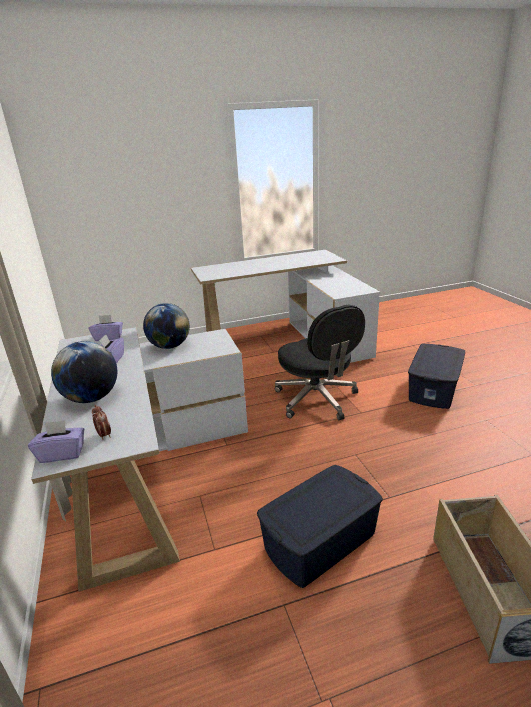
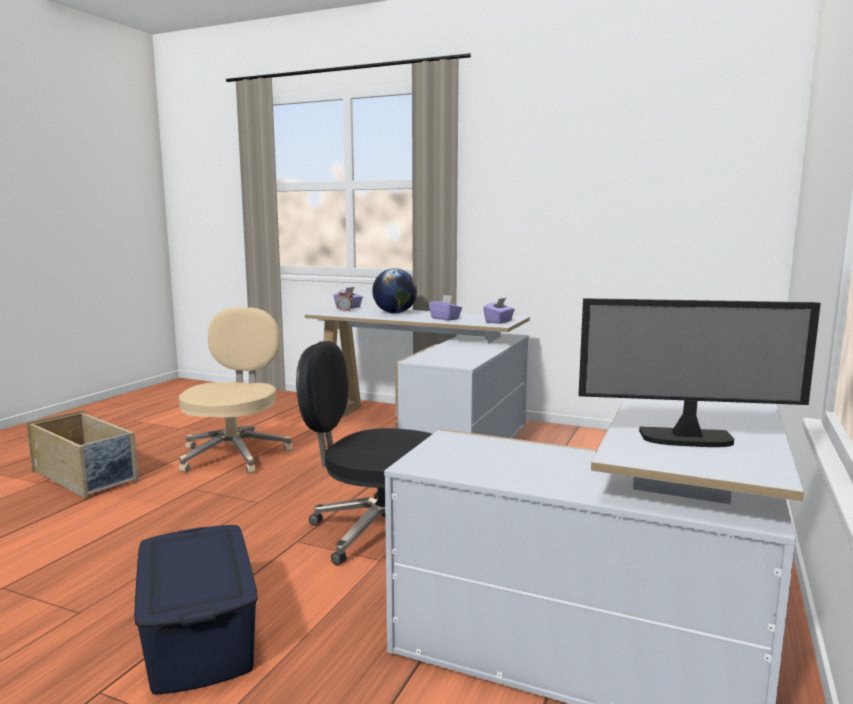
camera: 130 degrees right, 15 degrees down
globe [143,303,190,349] -> none
blue storage box [257,465,383,588] -> beige office chair [179,307,292,474]
none -> monitor [579,298,821,447]

